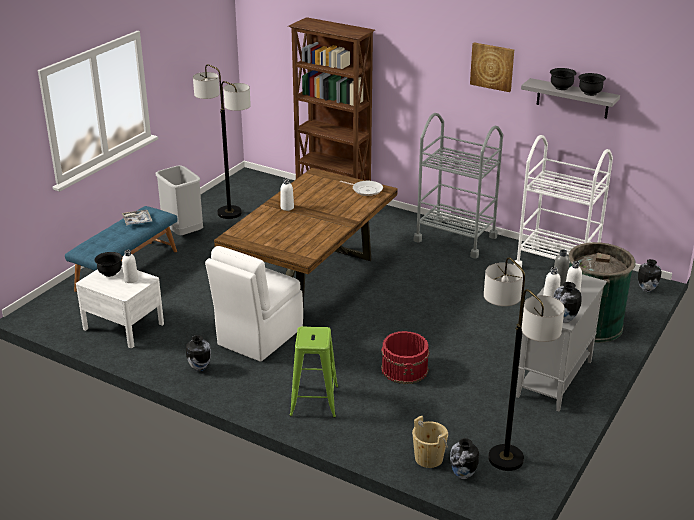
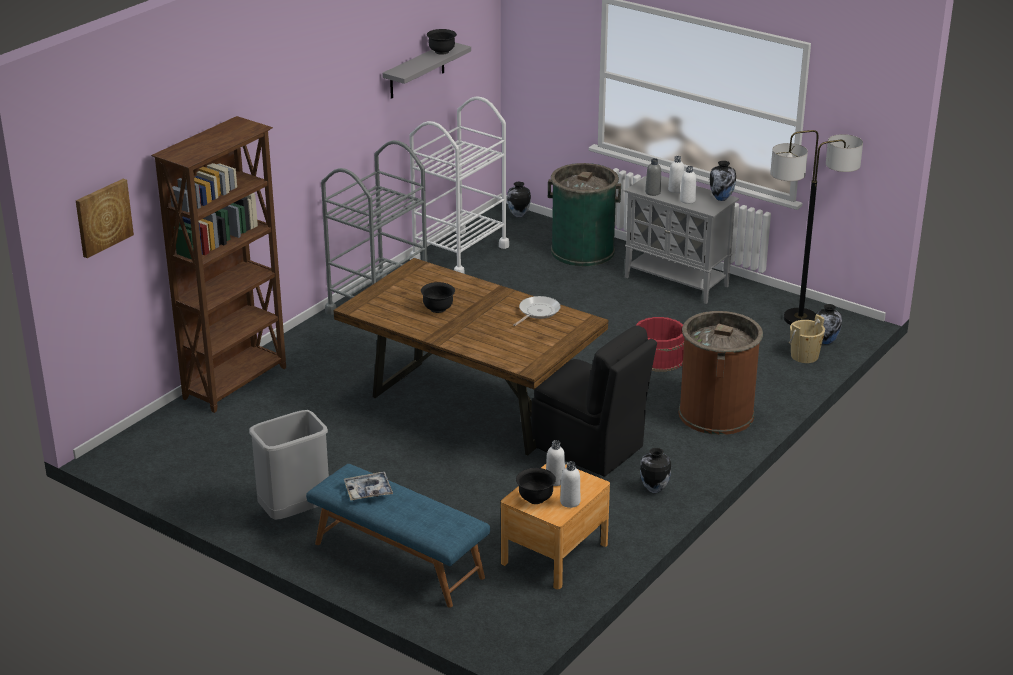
camera: 85 degrees left, 0 degrees up
white nightstand [76,266,164,348] -> brown nightstand [501,464,610,589]
floor lamp [193,64,251,219] -> none
white chair [205,246,303,362] -> black chair [531,326,657,476]
white bottle [281,178,294,211] -> white bottle moved to [560,461,580,508]
green stool [289,326,338,418] -> brown trash can [679,311,763,435]
frying pan [340,181,383,196] -> frying pan moved to [514,296,561,326]
picture [470,42,514,92] -> picture moved to [76,179,134,258]
black bowl [550,68,577,90] -> black bowl moved to [421,282,455,313]

